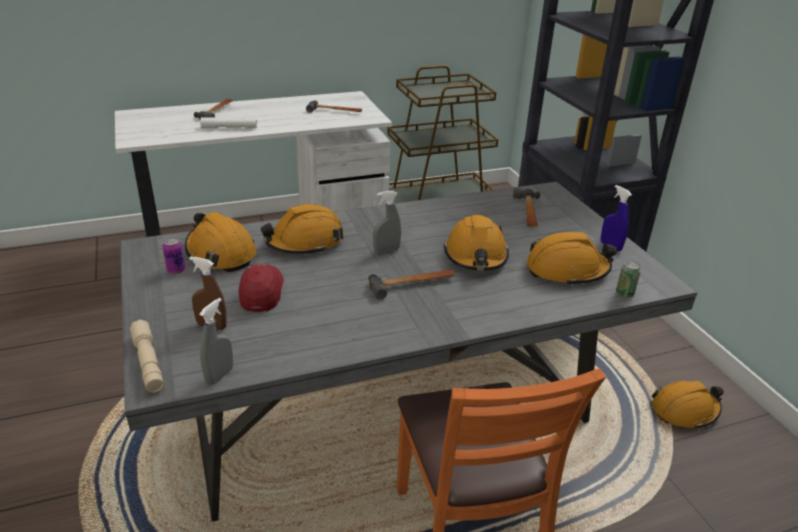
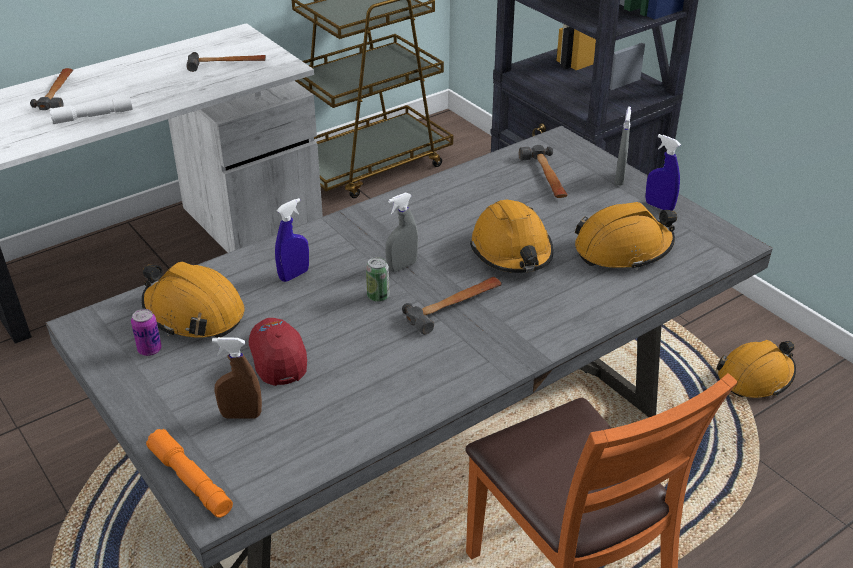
camera: 15 degrees left, 5 degrees up
beige flashlight [130,320,164,393] -> orange flashlight [146,429,233,518]
grey spray bottle [199,298,233,385] -> grey spray bottle moved to [614,106,631,186]
orange hard hat [261,204,344,254] -> blue spray bottle [275,198,309,282]
can [616,261,641,298] -> can moved to [366,257,389,302]

